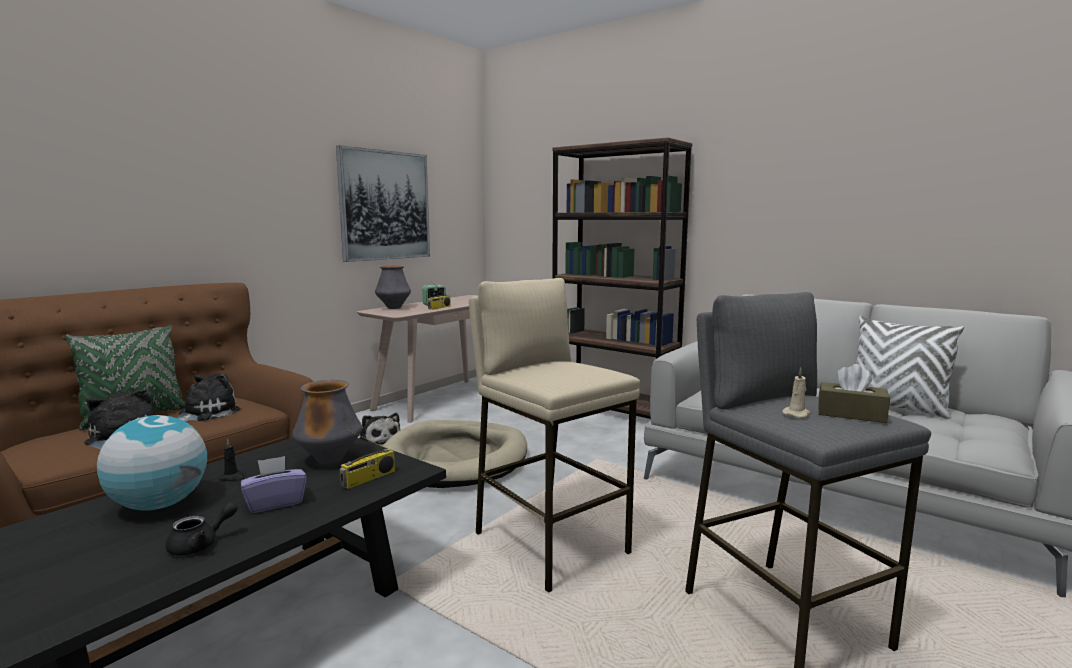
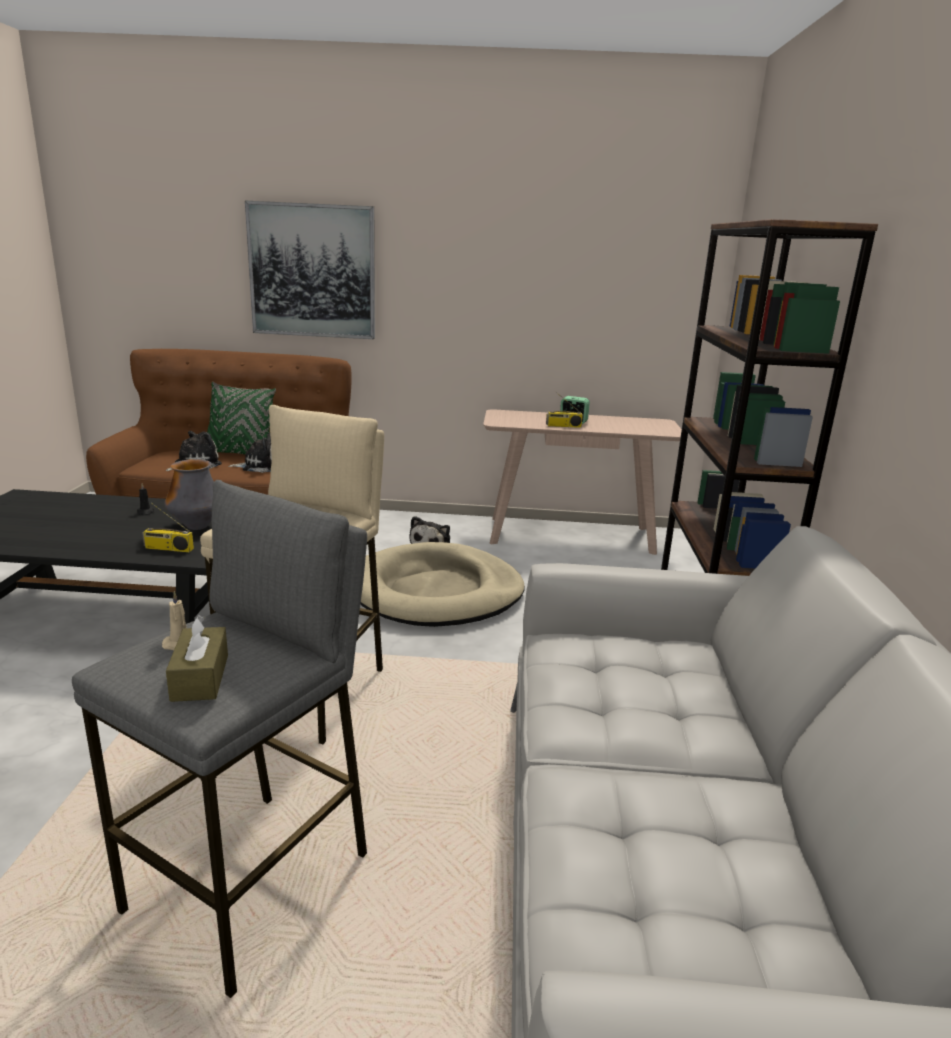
camera: 55 degrees right, 10 degrees up
globe [97,415,207,511] -> none
black teapot [165,502,238,555] -> none
purple tissue box [241,456,307,513] -> none
picture [336,145,430,262] -> picture moved to [245,201,375,339]
vase [375,266,411,309] -> none
white pillow [856,316,964,419] -> none

